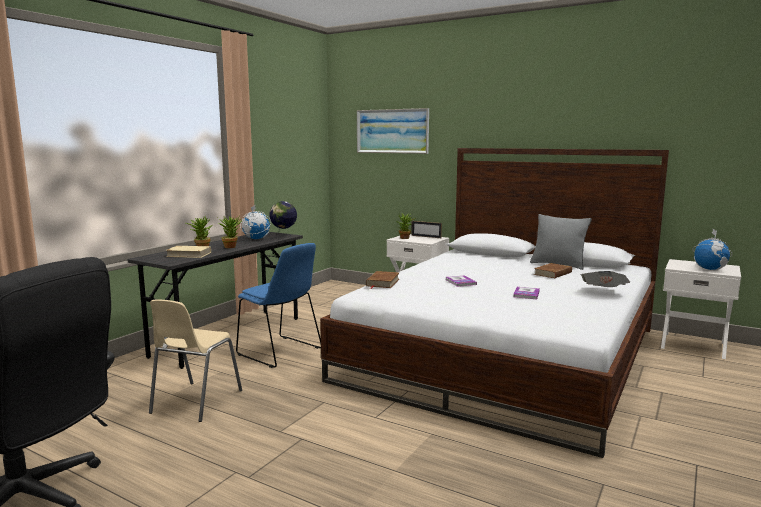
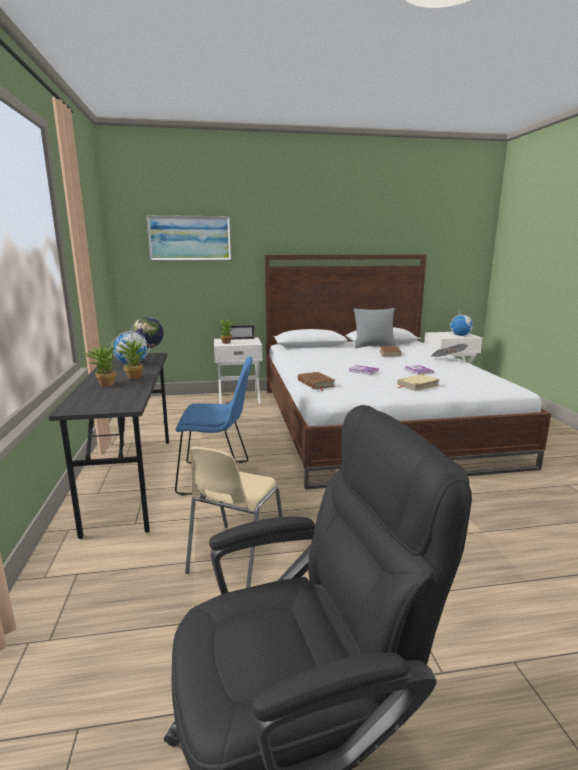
camera: 40 degrees left, 5 degrees up
beige chair [149,299,242,422] -> beige chair turned 45 degrees clockwise [185,447,283,588]
beige book [166,246,211,258] -> beige book moved to [397,374,440,391]

